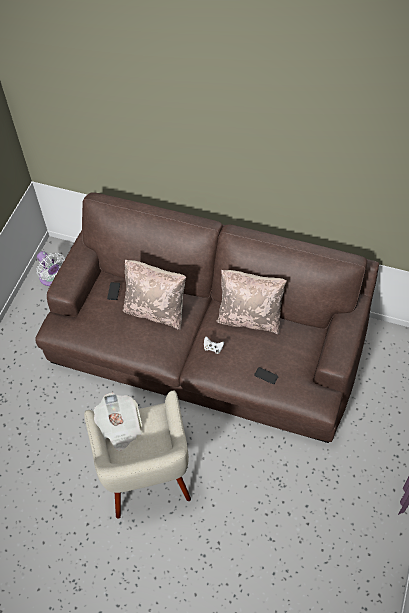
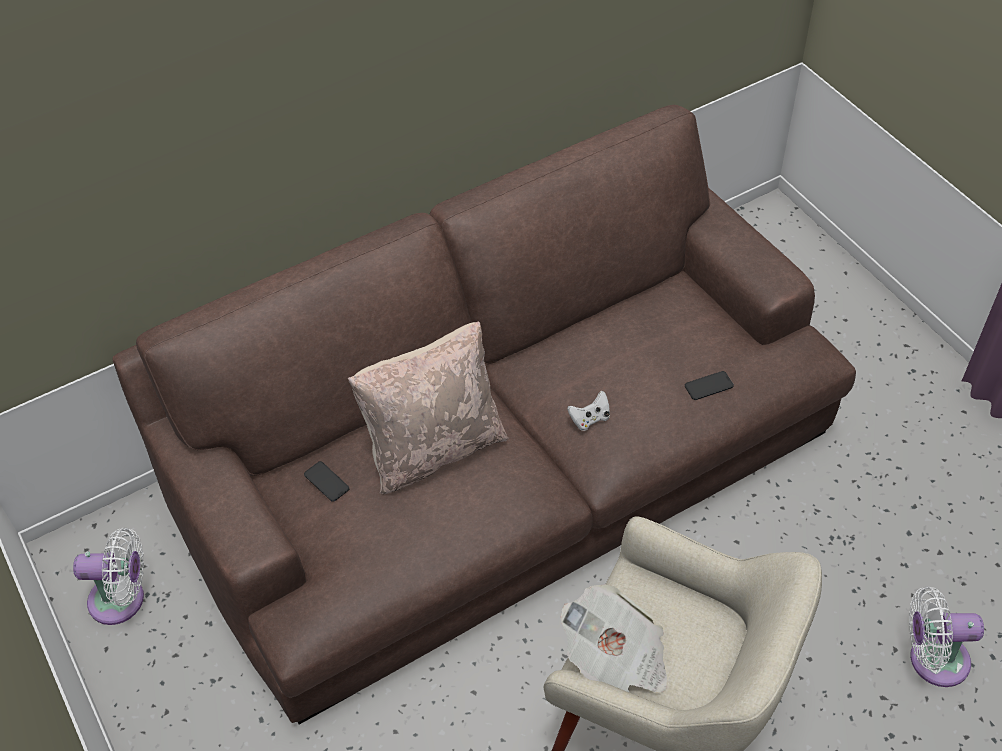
camera: 50 degrees left, 5 degrees down
beige pillow [217,270,287,334] -> none
none -> white fan [909,586,984,687]

